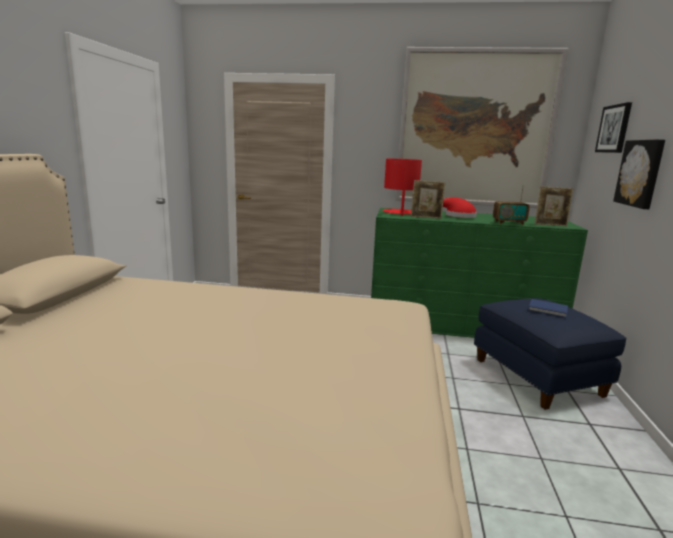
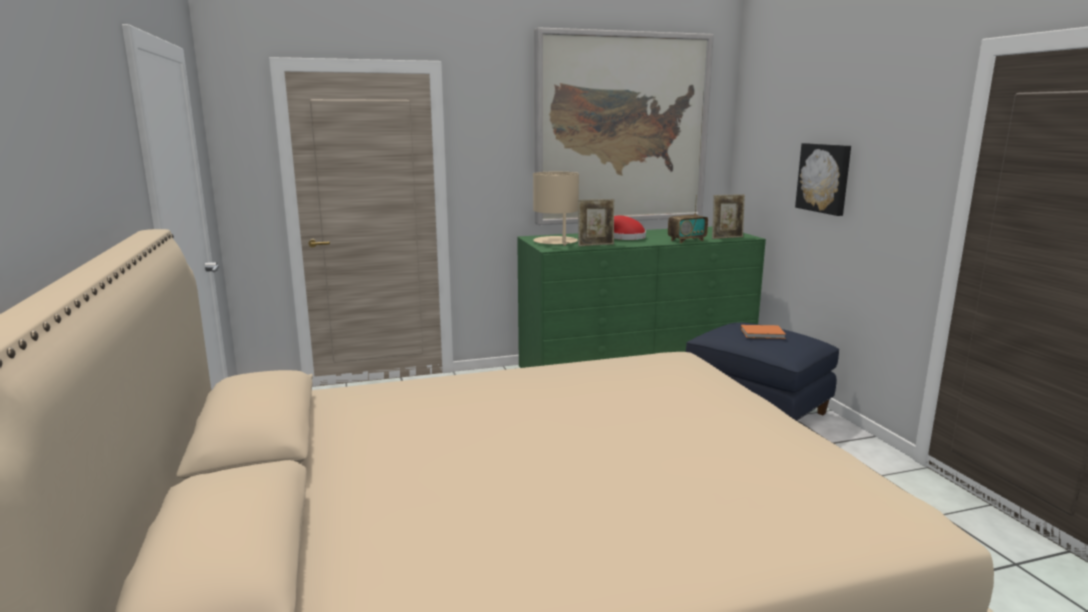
camera: 25 degrees left, 0 degrees up
red table lamp [383,159,422,216] -> beige table lamp [533,172,579,246]
blue book [529,299,568,317] -> orange book [741,325,786,339]
picture [595,102,632,153] -> none

